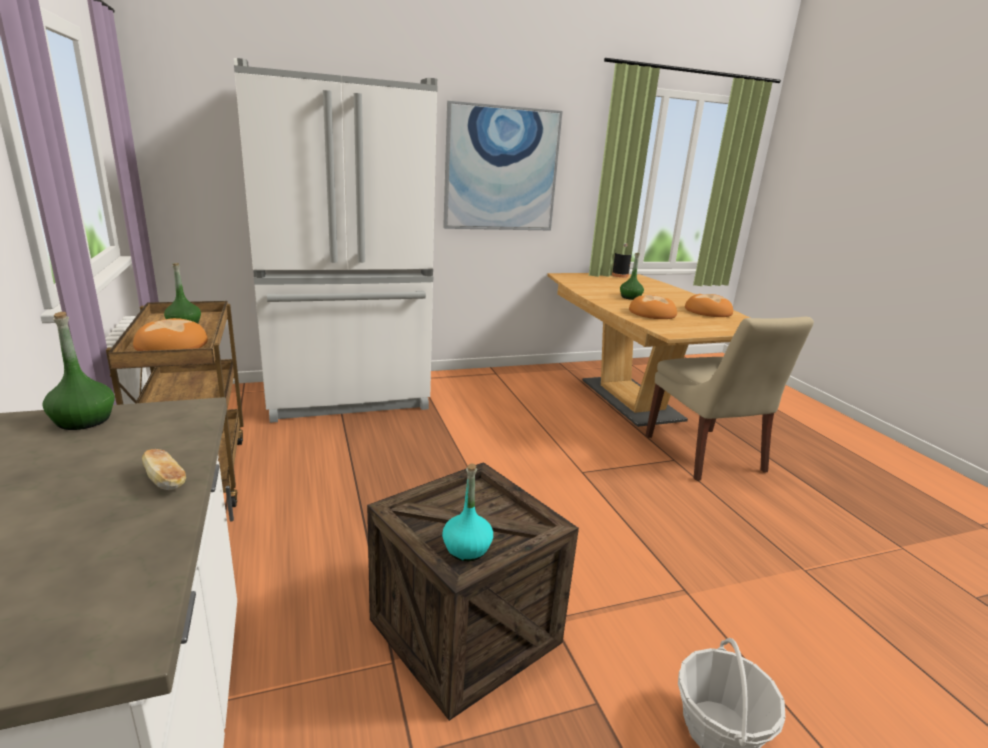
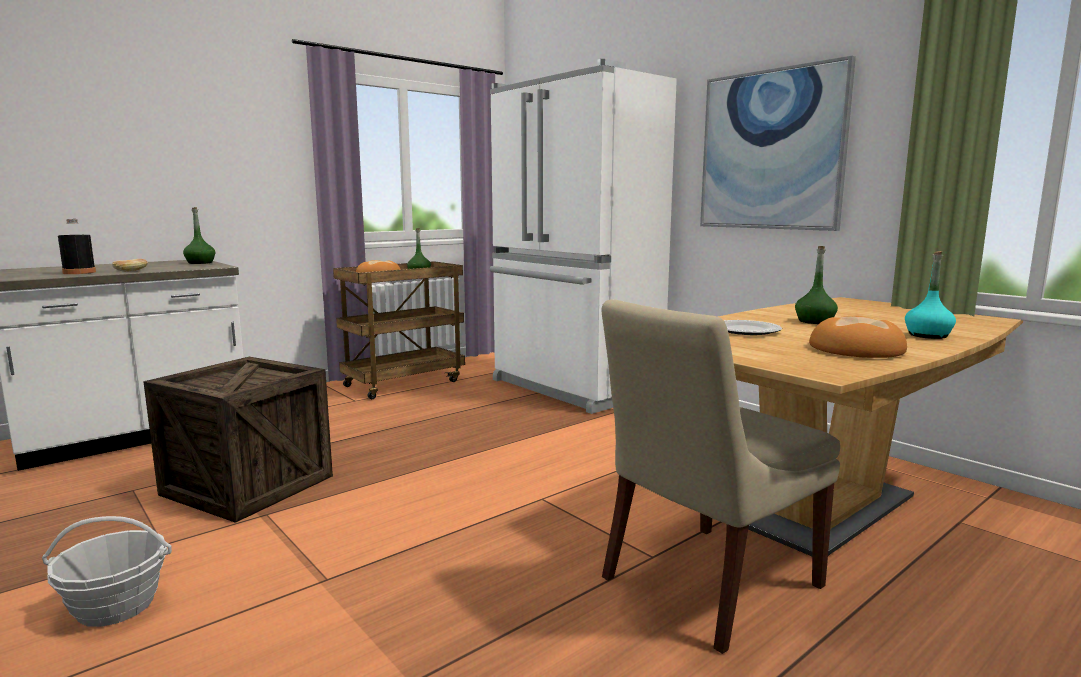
camera: 70 degrees right, 10 degrees down
turquoise bottle [442,464,493,561] -> turquoise bottle moved to [905,251,956,339]
black bottle [612,243,632,278] -> black bottle moved to [58,219,96,274]
bread [629,295,677,319] -> plate [724,320,782,335]

